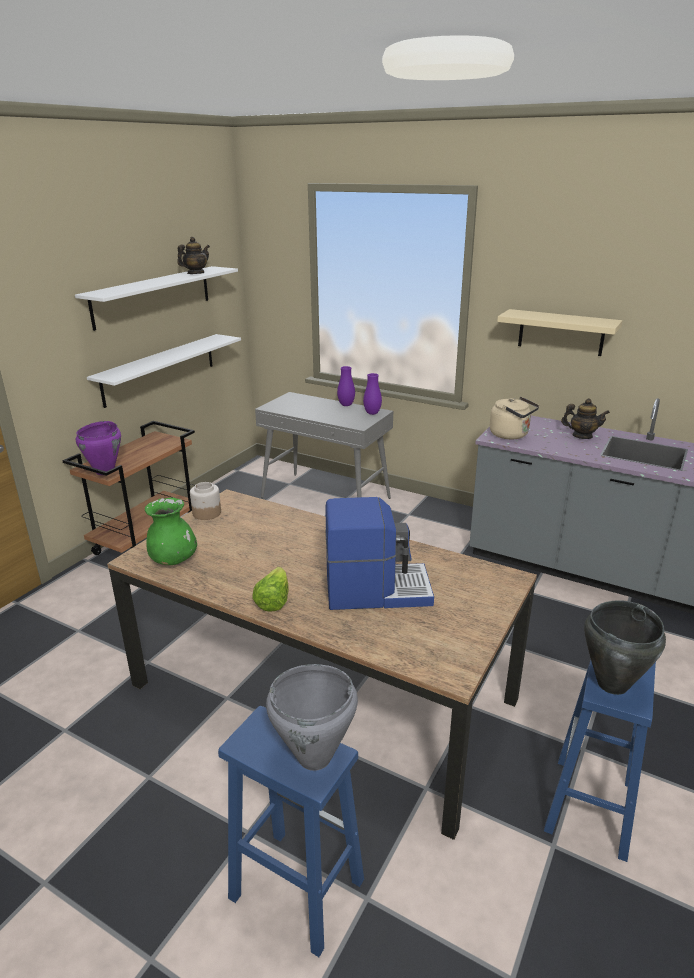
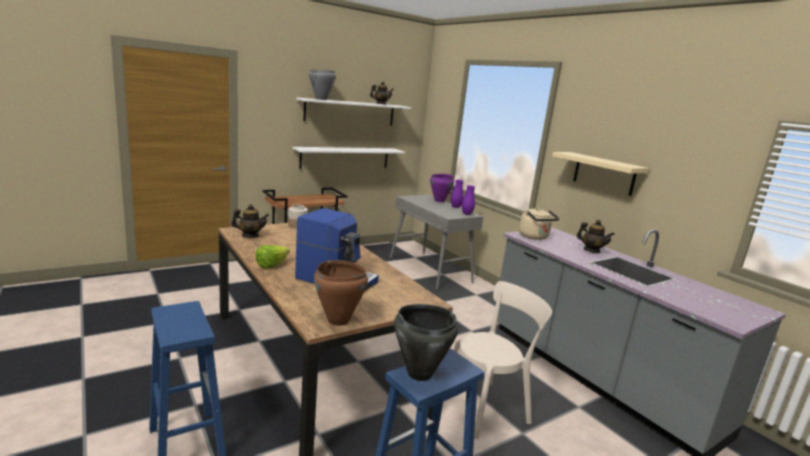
camera: 25 degrees right, 10 degrees down
purple cooking pot [76,421,121,475] -> purple cooking pot moved to [430,174,454,202]
green vase [145,497,197,565] -> teapot [231,204,269,238]
grey cooking pot [266,664,358,771] -> grey cooking pot moved to [309,70,336,100]
none -> brown cooking pot [314,260,368,326]
none -> beige chair [454,281,552,439]

